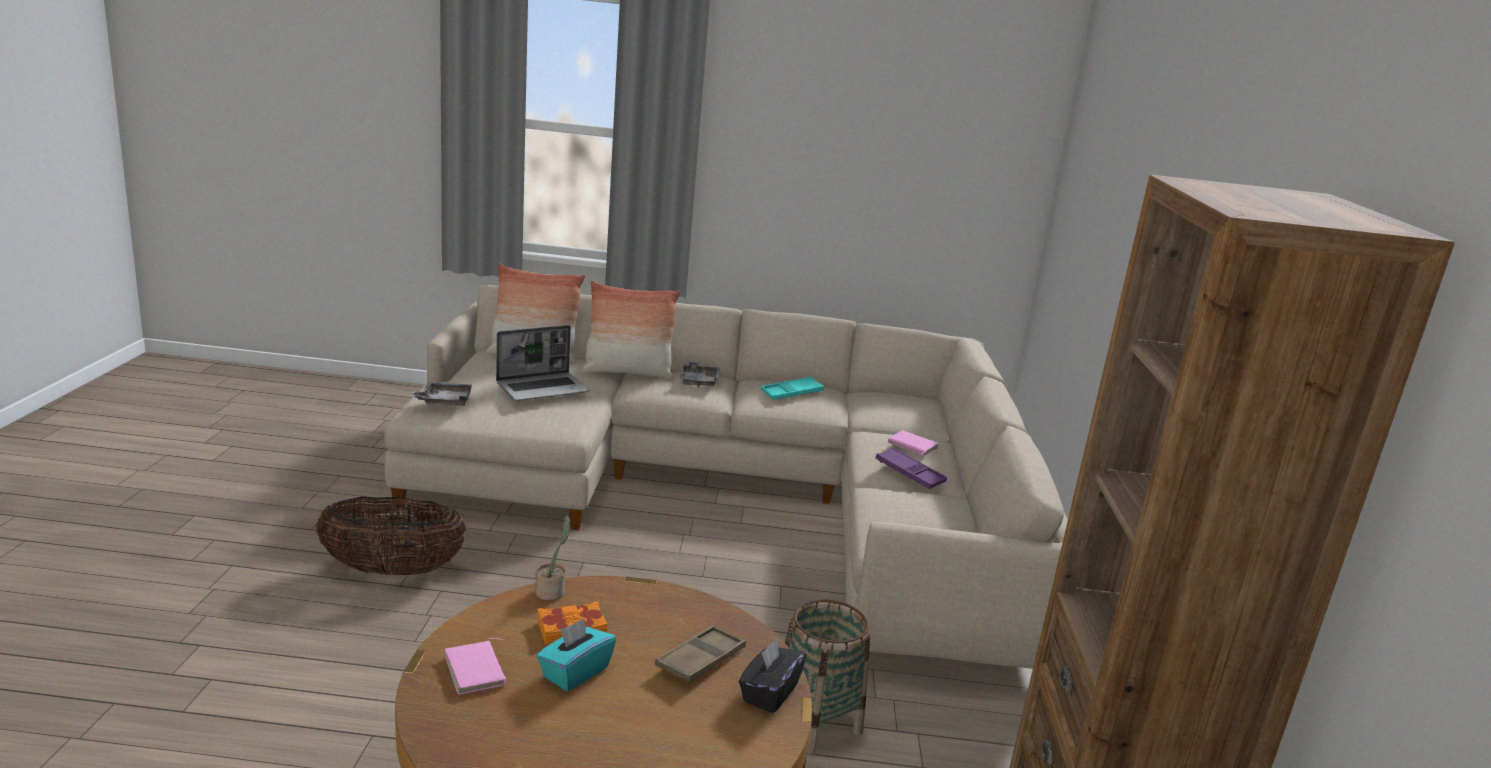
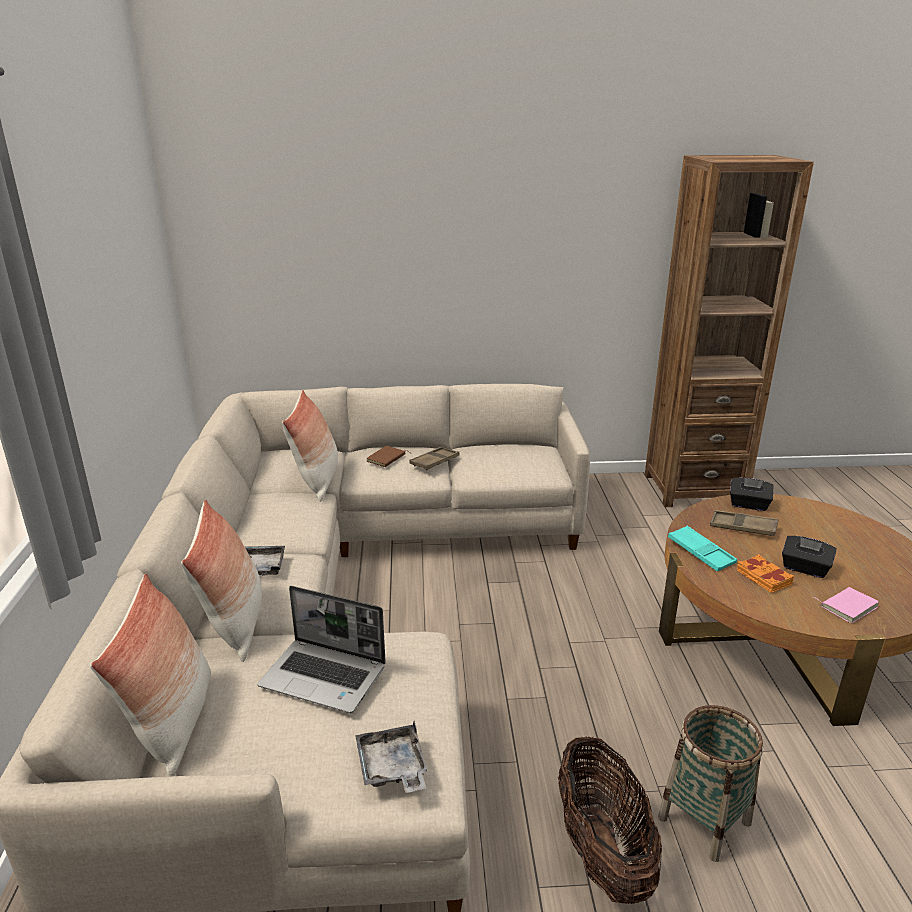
camera: 95 degrees left, 5 degrees up
laptop [496,325,589,401] -> laptop turned 150 degrees clockwise [257,586,386,713]
potted plant [535,516,570,601] -> none
turquoise tissue box [537,618,616,692] -> black tissue box [782,536,837,578]
turquoise tray [761,377,824,400] -> turquoise tray moved to [668,526,737,572]
basket [785,599,870,754] -> basket moved to [658,705,763,862]
purple tray [876,448,947,489] -> brown tray [409,447,460,470]
pink book [888,430,939,456] -> brown book [366,446,410,467]
none -> pillow [282,390,338,502]

